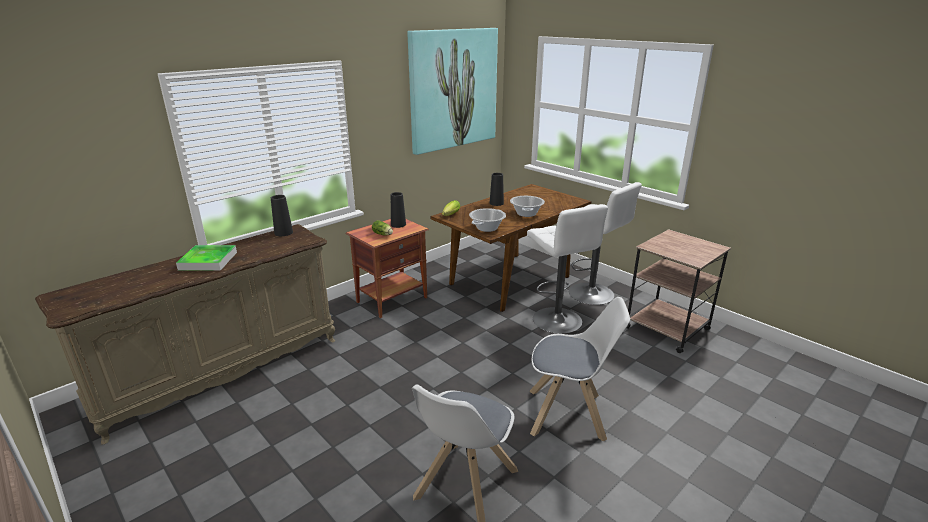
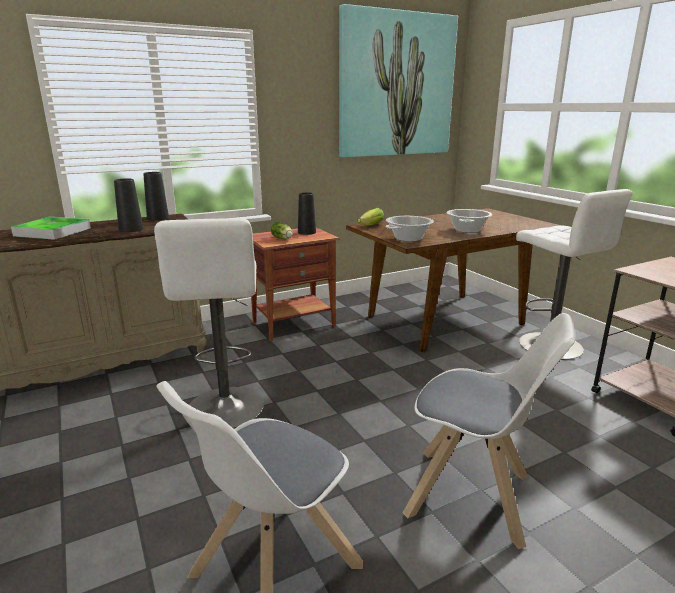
camera: 15 degrees right, 5 degrees down
black vase [490,173,504,206] -> black vase moved to [114,179,144,232]
white stool [527,204,608,334] -> white stool moved to [154,218,264,428]

